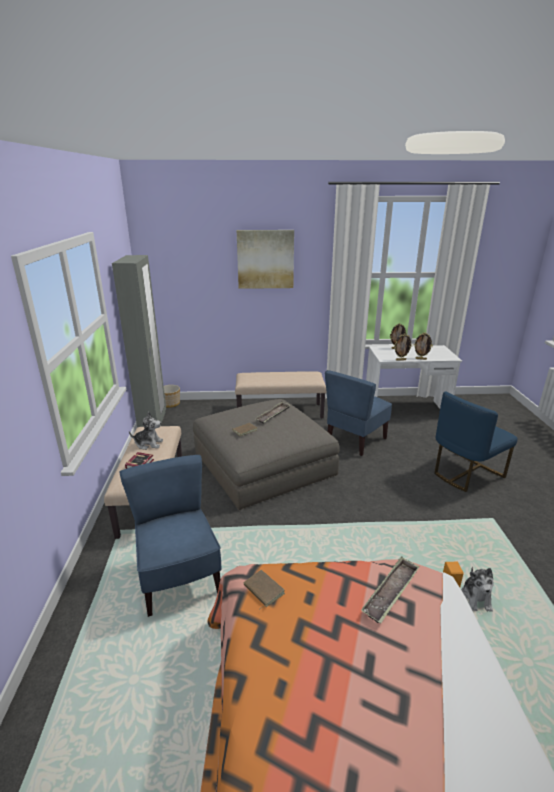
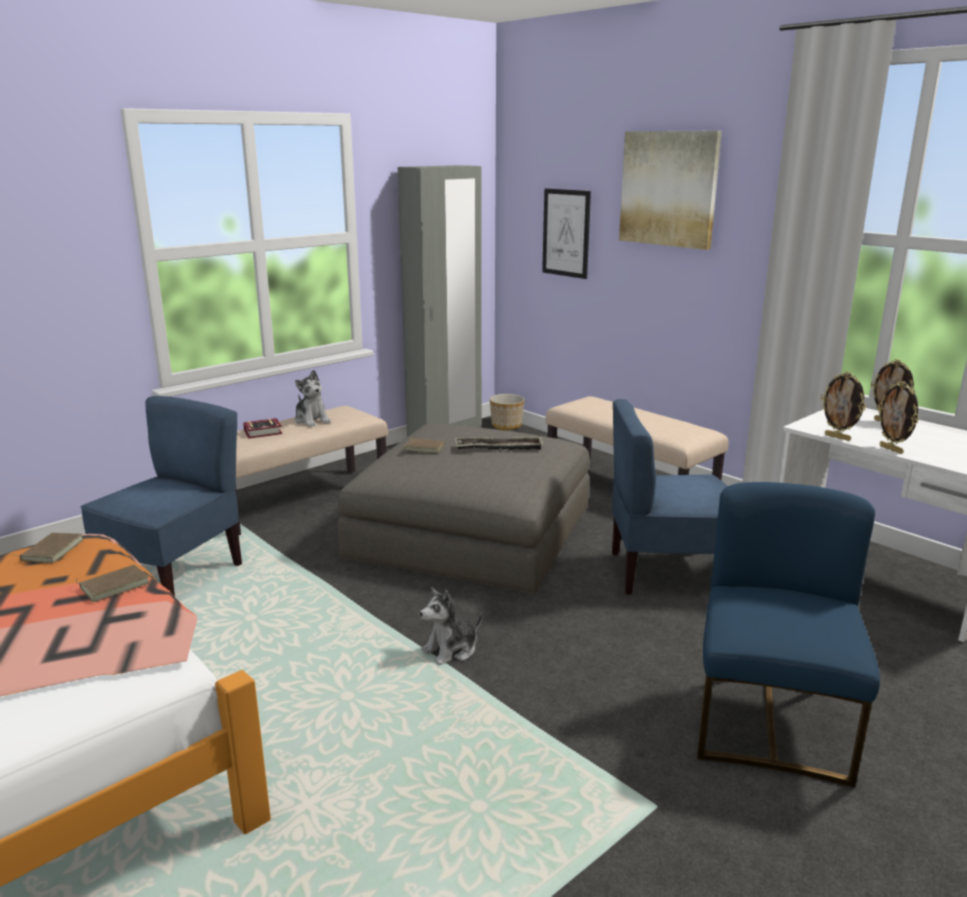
camera: 50 degrees right, 5 degrees down
tray [361,556,420,623] -> none
blue chair [434,392,518,492] -> blue chair turned 90 degrees clockwise [697,482,880,788]
plush toy [461,566,494,612] -> plush toy moved to [420,587,482,665]
none -> brown book [76,565,149,602]
none -> picture [542,189,591,279]

